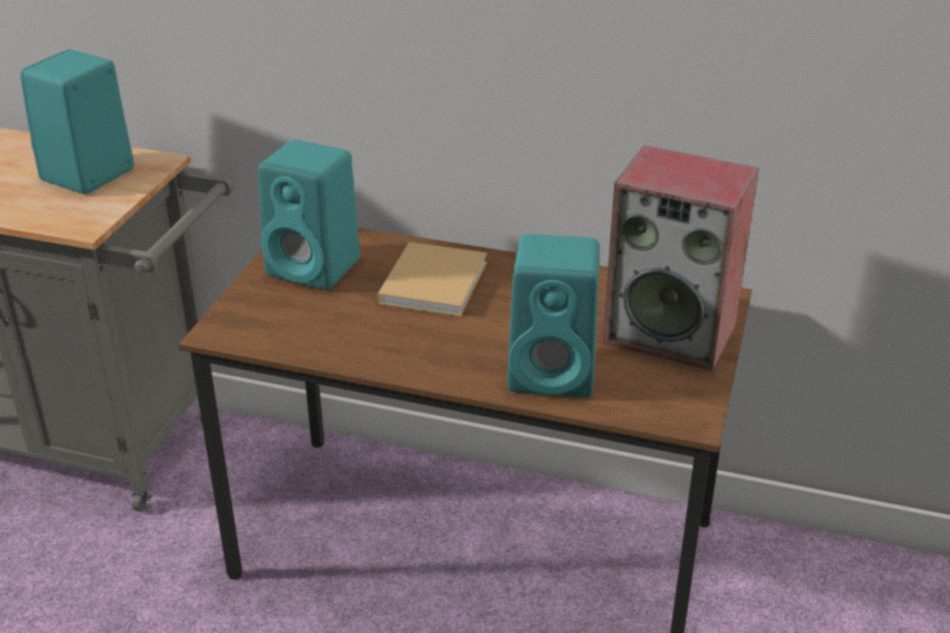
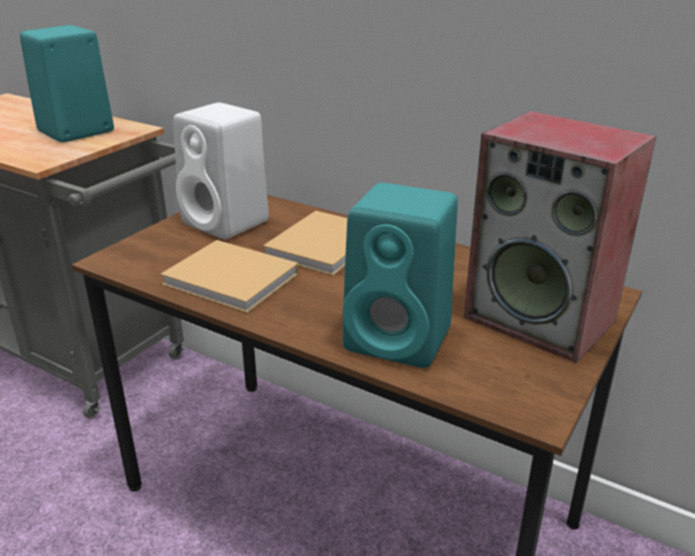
camera: 15 degrees right, 5 degrees down
turquoise speaker [258,140,360,290] -> white speaker [173,103,269,239]
none -> beige book [160,240,299,313]

